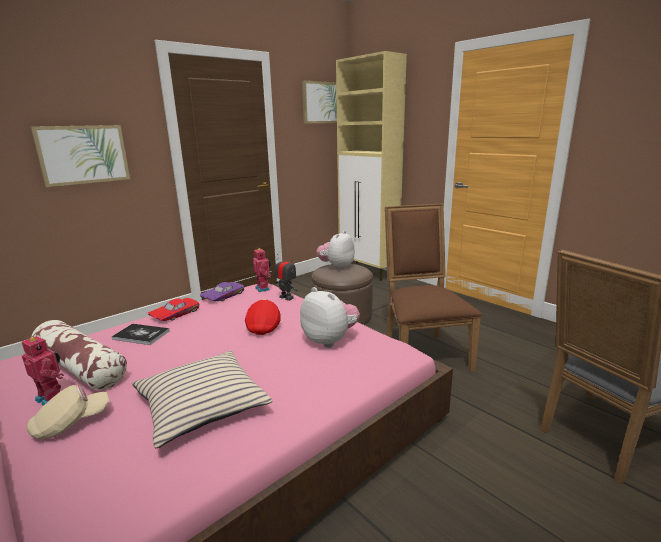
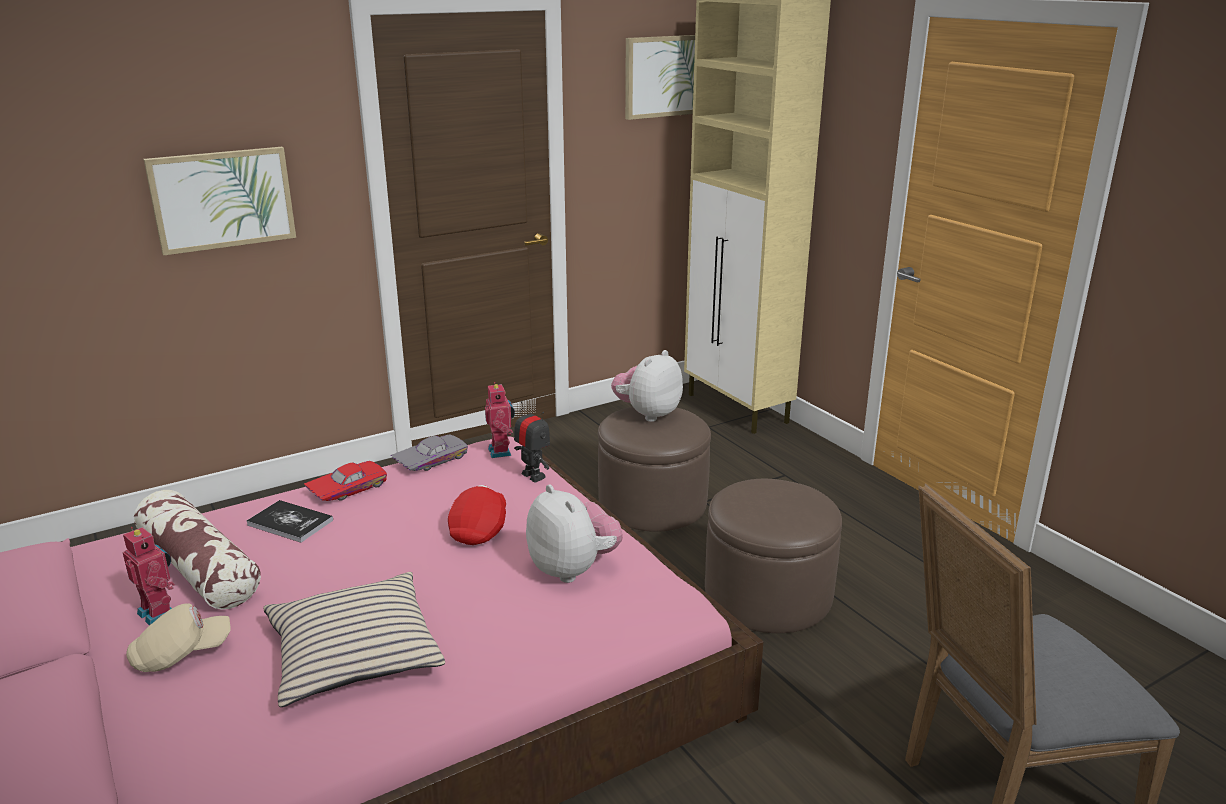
camera: 10 degrees right, 5 degrees up
purple toy car [199,282,244,301] -> grey toy car [391,435,468,471]
brown chair [385,204,482,372] -> brown ottoman [705,479,842,633]

